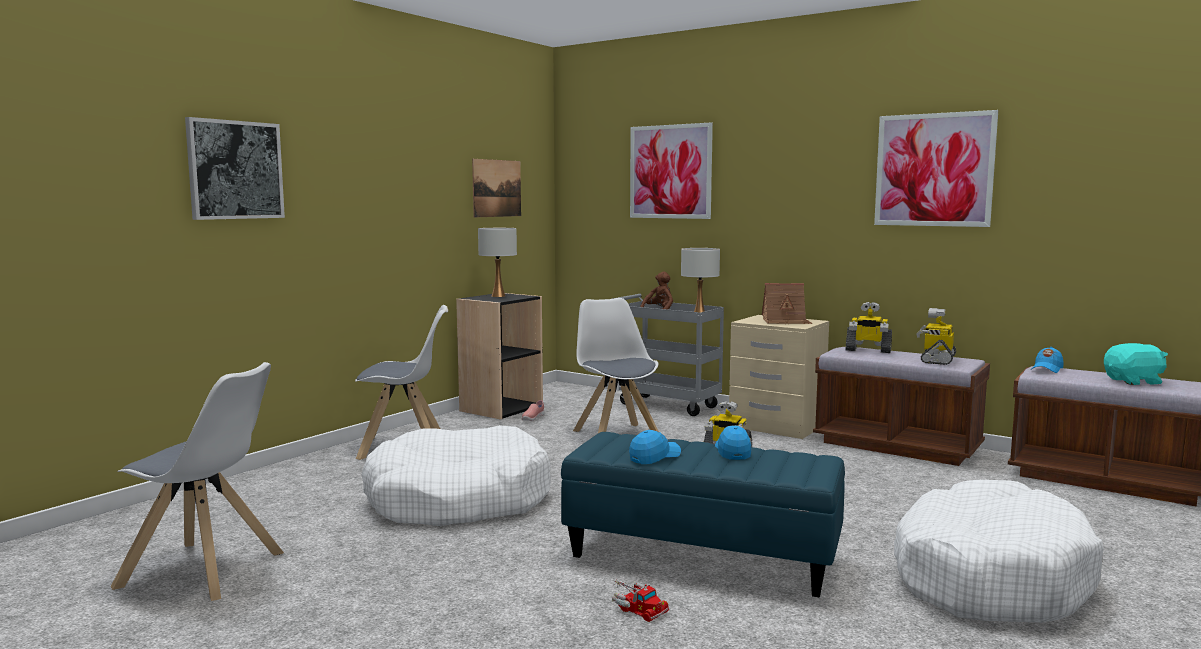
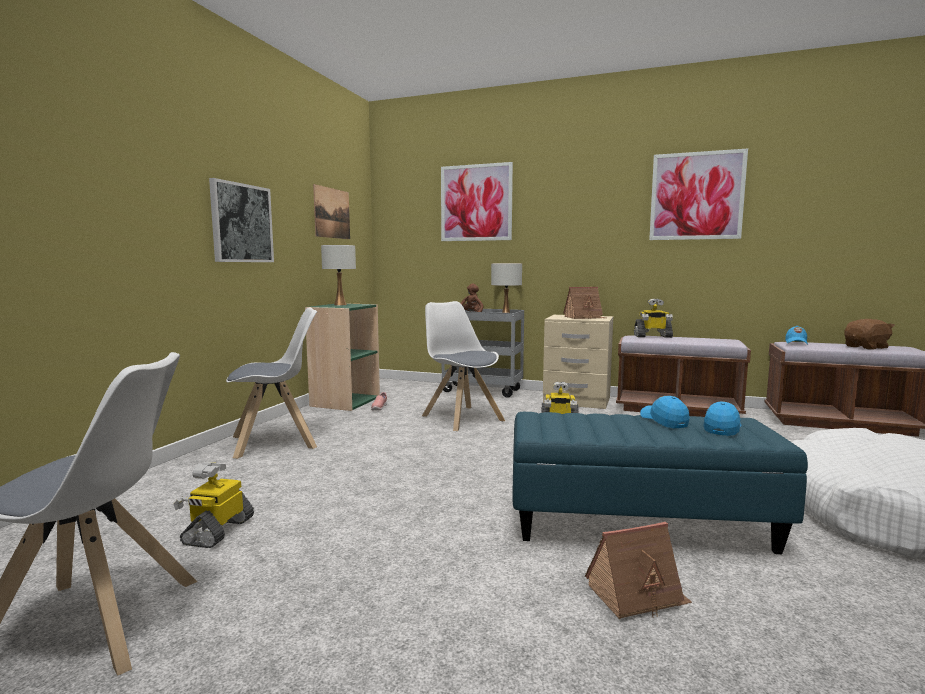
camera: 15 degrees left, 0 degrees up
picture [185,117,285,220] -> picture moved to [209,178,274,262]
white dog bed [361,425,551,526] -> none
black bookcase [456,293,543,419] -> green bookcase [305,304,380,411]
toy truck [612,579,669,622] -> toy house [585,522,692,619]
blue cap [629,430,681,464] -> blue cap moved to [704,401,742,436]
toy robot [916,308,956,365] -> toy robot moved to [174,462,254,548]
turquoise plush toy [1104,343,1168,385] -> brown plush toy [844,319,895,350]

